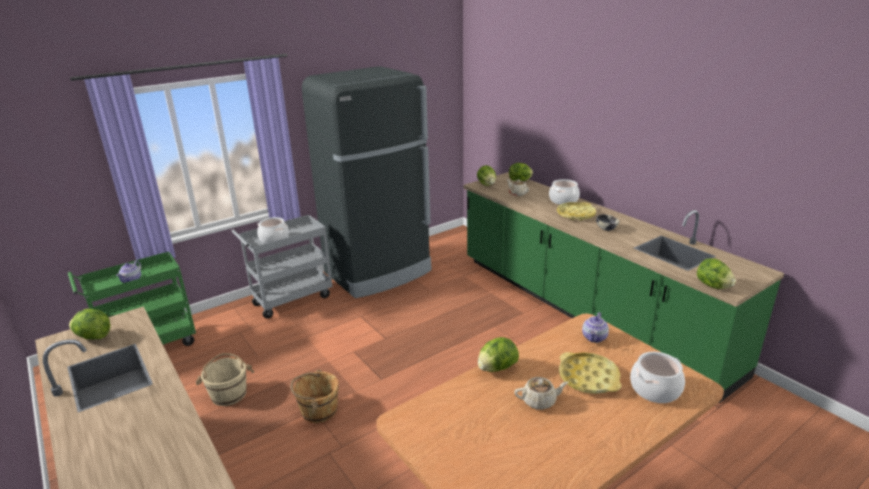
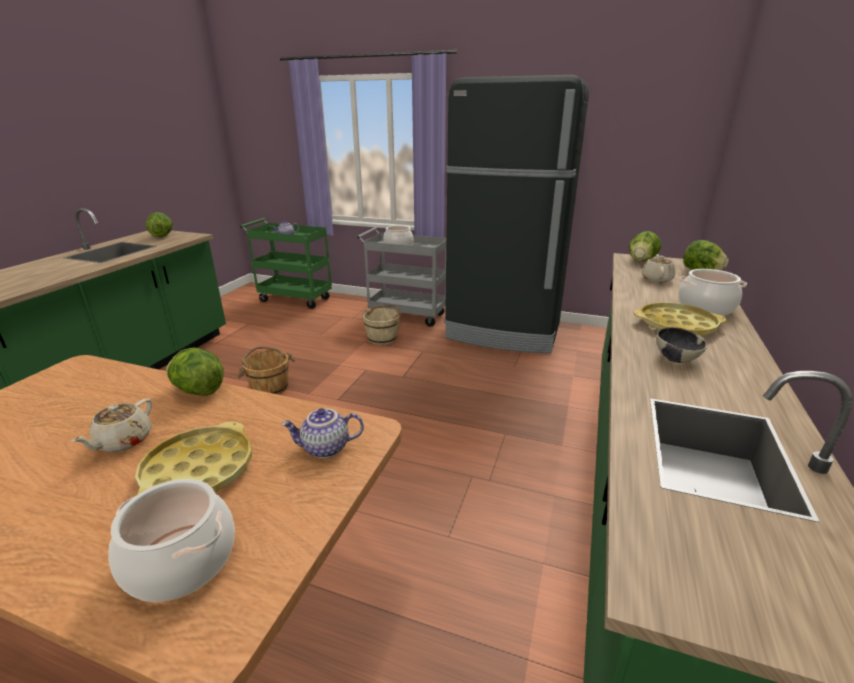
camera: 55 degrees right, 0 degrees up
beige bucket [196,353,254,406] -> beige bucket moved to [362,304,401,345]
beige teapot [514,377,568,410] -> beige teapot turned 60 degrees clockwise [71,398,152,452]
lettuce [697,258,736,289] -> none

